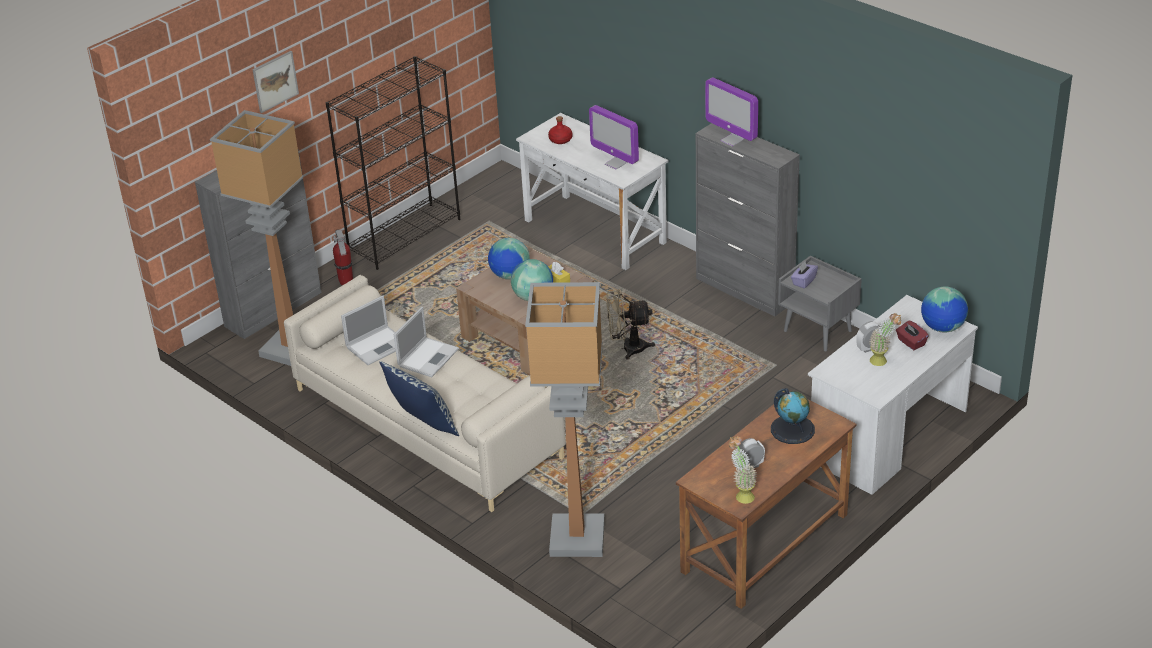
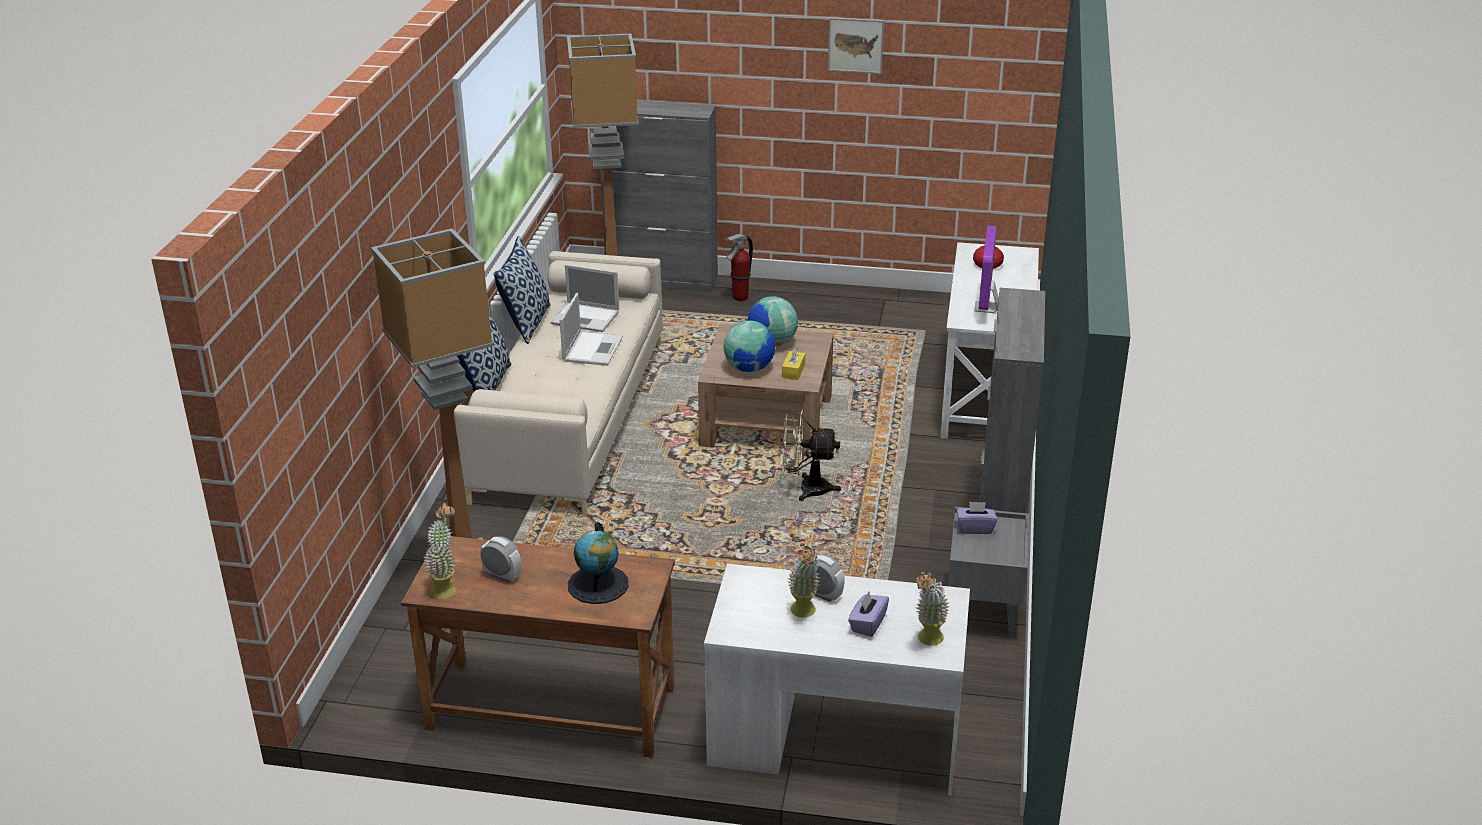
camera: 55 degrees right, 5 degrees down
picture [253,51,299,113] -> picture moved to [828,17,884,74]
black bookcase [326,56,460,270] -> none
laptop [394,307,459,377] -> laptop turned 75 degrees counterclockwise [560,293,623,366]
beige fan [606,289,655,360] -> beige fan turned 45 degrees counterclockwise [782,410,841,501]
monitor [705,77,758,147] -> none
red tissue box [896,320,929,350] -> purple tissue box [848,591,889,637]
globe [921,286,968,333] -> potted plant [915,572,949,646]
none -> pillow [493,236,551,344]

